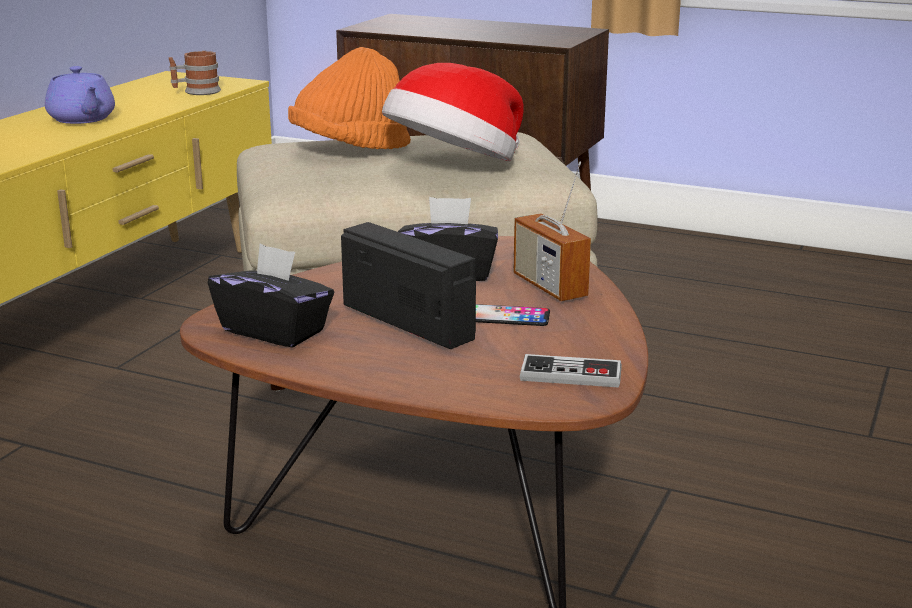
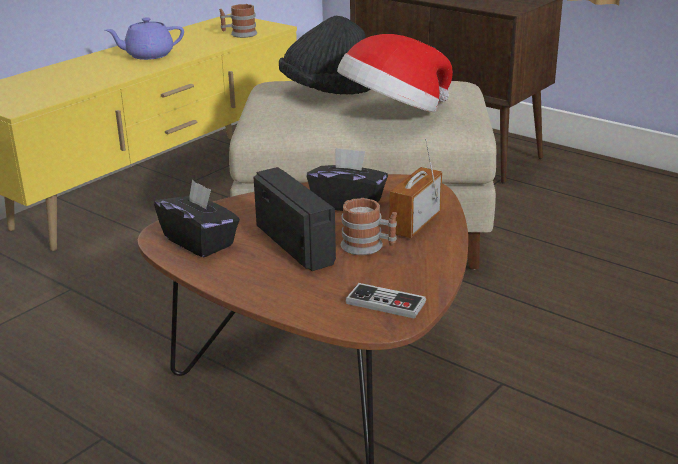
camera: 15 degrees right, 5 degrees up
purple teapot [45,66,115,124] -> purple teapot turned 90 degrees clockwise [105,17,184,60]
orange hat [288,47,411,149] -> black hat [279,16,370,95]
phone [476,304,550,326] -> mug [341,198,397,255]
radio [513,161,591,301] -> radio turned 45 degrees clockwise [389,138,442,238]

